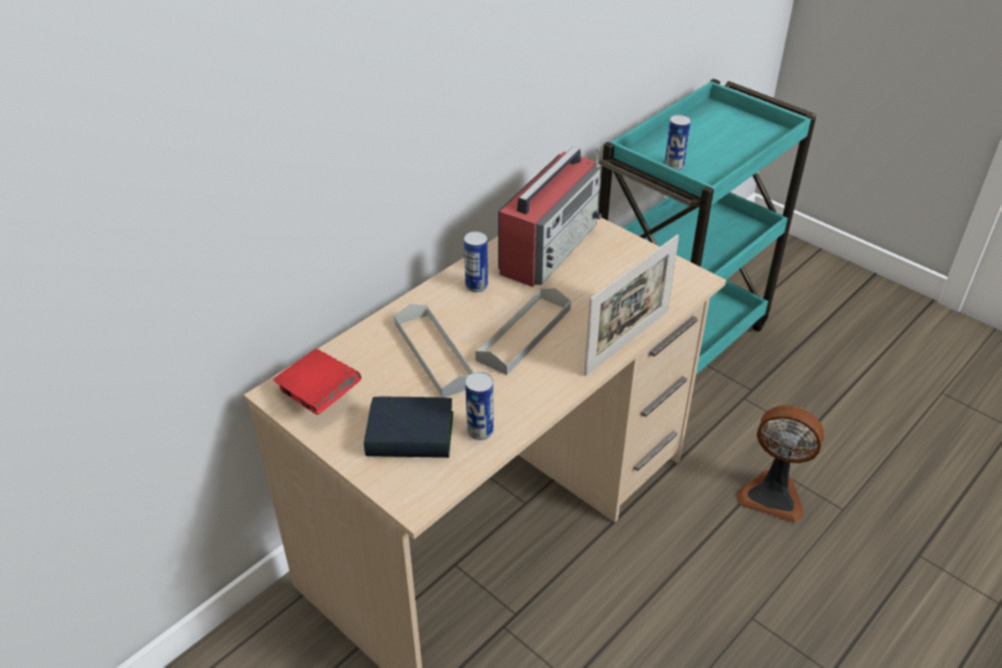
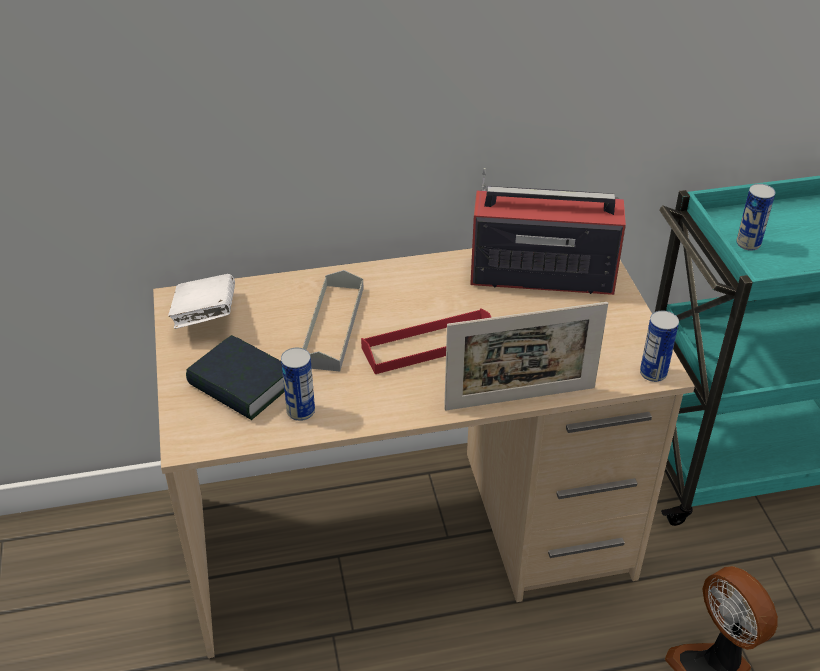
camera: 35 degrees right, 0 degrees up
red book [273,349,361,415] -> white book [168,274,235,329]
can [464,231,488,292] -> can moved to [640,311,679,382]
grey tray [475,288,571,375] -> red tray [361,308,492,374]
radio [498,146,602,287] -> radio turned 150 degrees counterclockwise [470,168,626,295]

